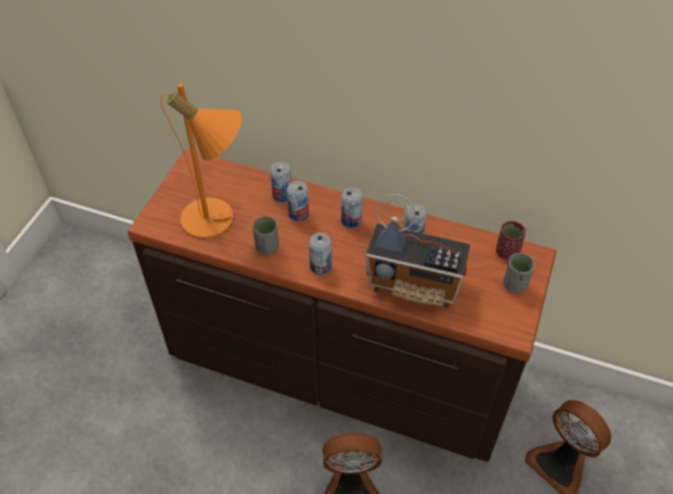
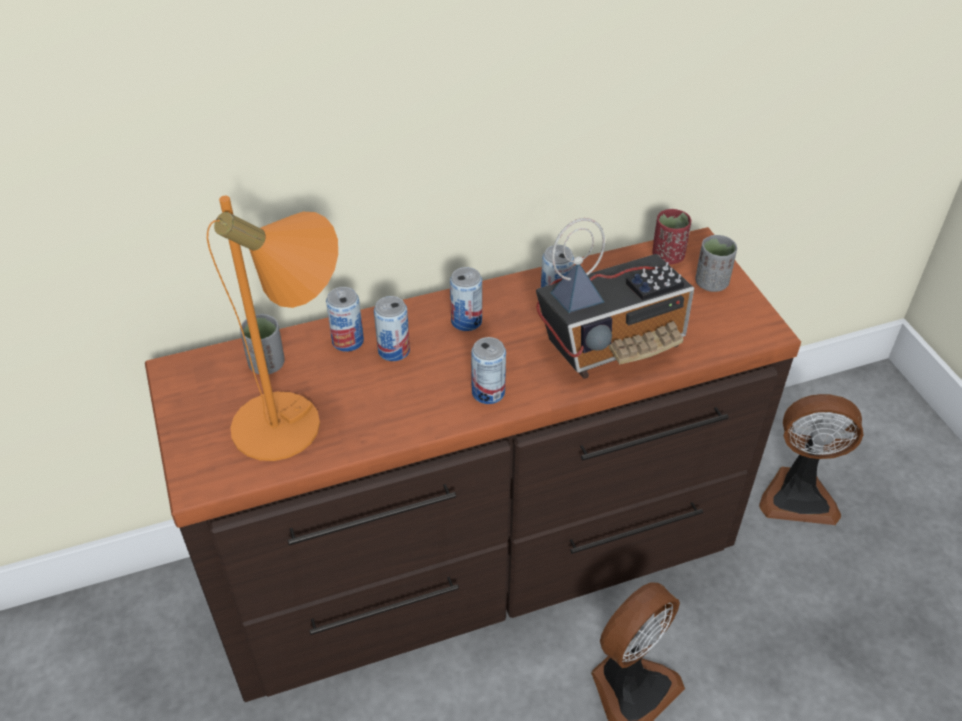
camera: 40 degrees left, 5 degrees down
grey cup [253,216,279,255] -> grey cup moved to [240,314,285,374]

